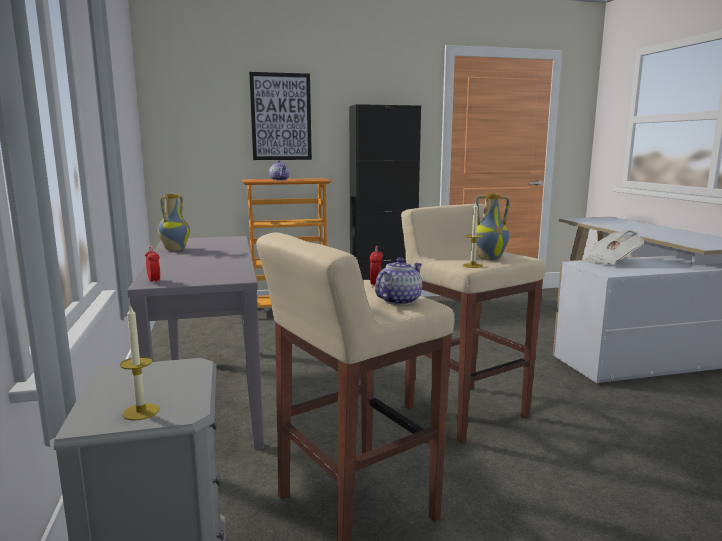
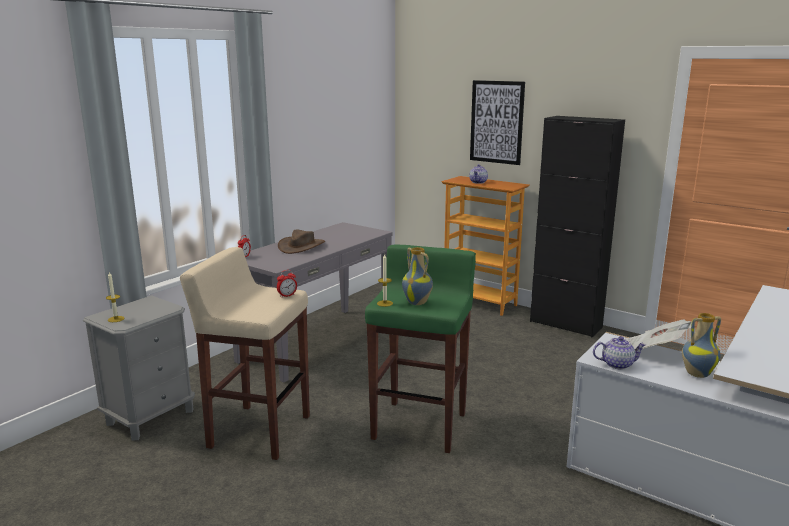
camera: 50 degrees right, 5 degrees up
vase [158,194,190,251] -> vase moved to [682,313,721,378]
teapot [375,257,422,305] -> teapot moved to [593,336,646,369]
beige stool [401,204,545,444] -> green stool [365,244,476,453]
none -> brown hat [278,230,325,254]

